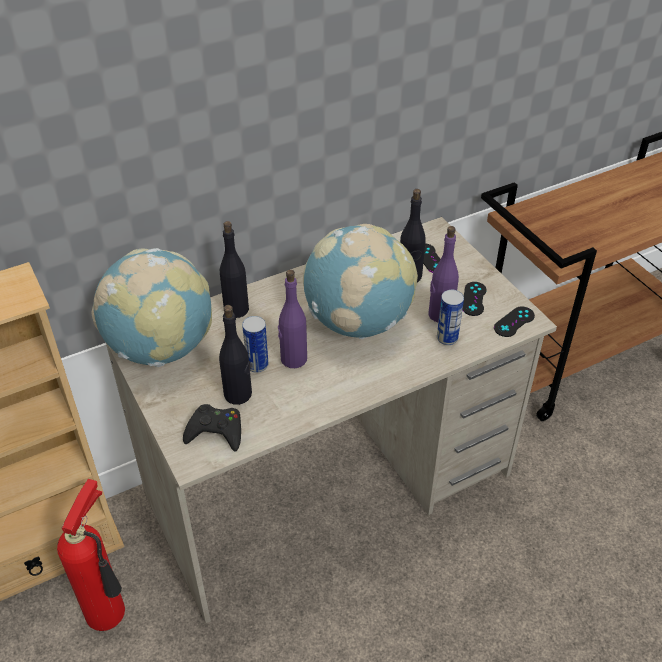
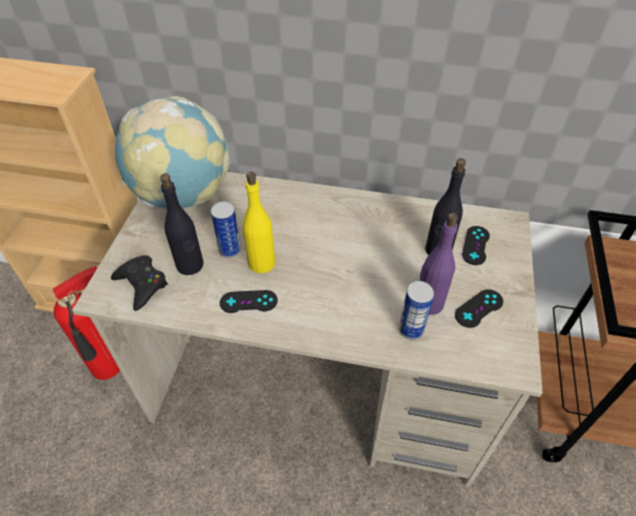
camera: 40 degrees right, 5 degrees up
black bottle [220,221,249,318] -> none
purple bottle [278,270,307,368] -> yellow bottle [243,172,275,273]
globe [303,224,418,339] -> none
black game controller [494,307,535,337] -> black game controller moved to [220,290,278,313]

